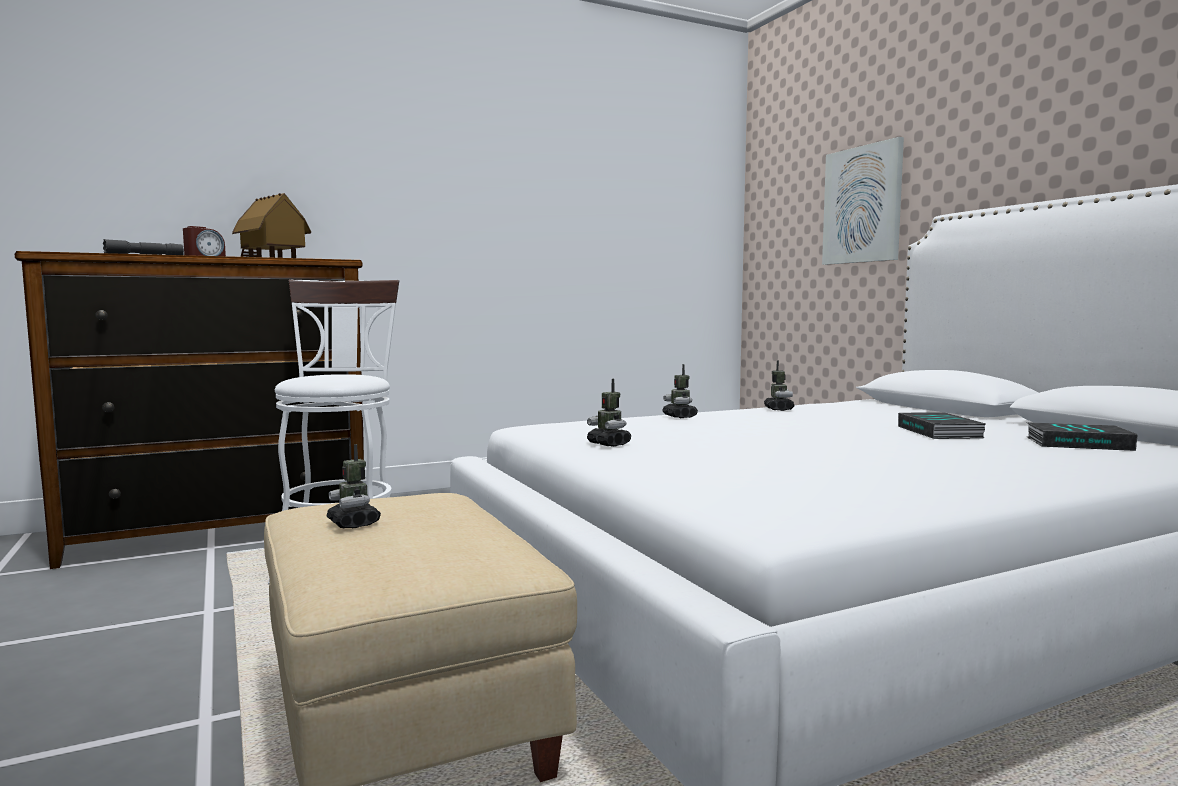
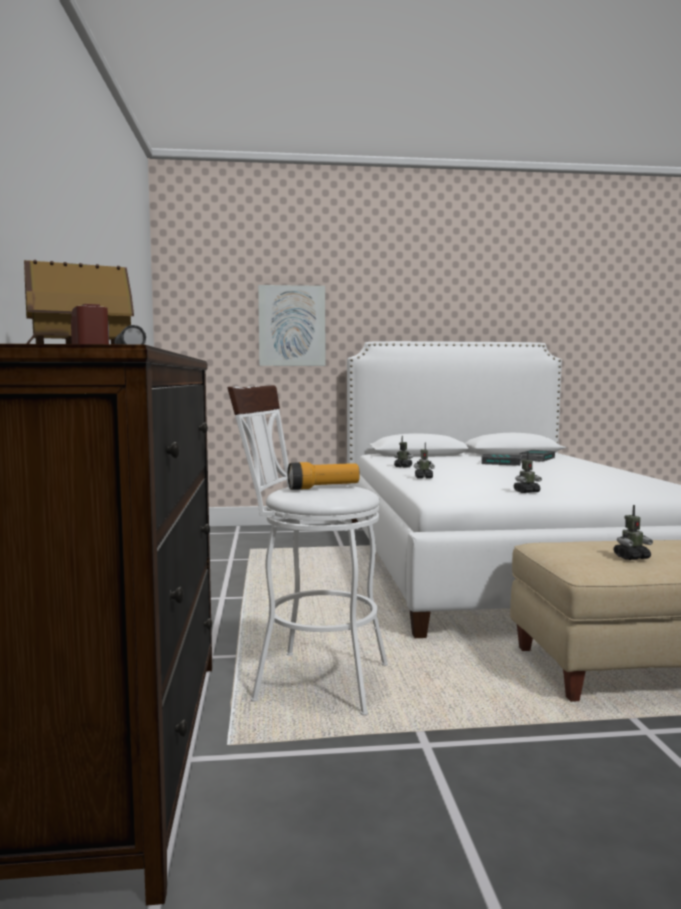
camera: 70 degrees left, 0 degrees up
none -> flashlight [288,462,360,490]

